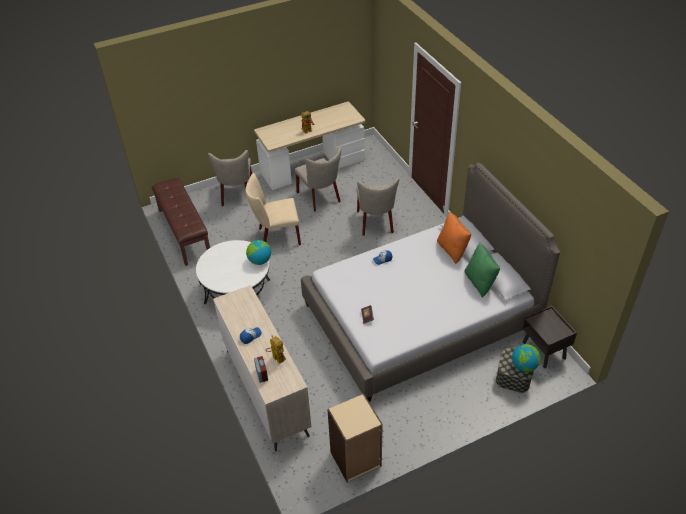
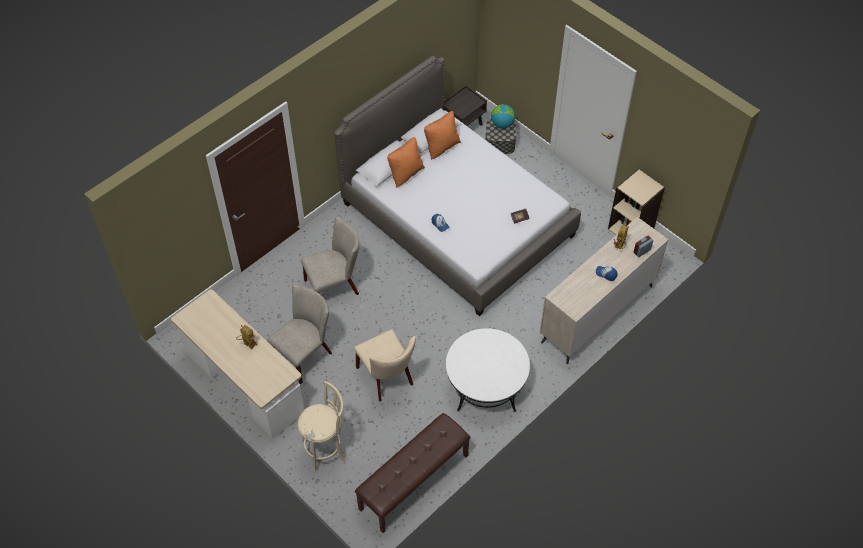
camera: 110 degrees left, 10 degrees up
beige chair [208,150,252,206] -> beige stool [298,381,345,472]
globe [246,240,271,265] -> none
green pillow [464,243,500,298] -> orange pillow [424,111,461,160]

